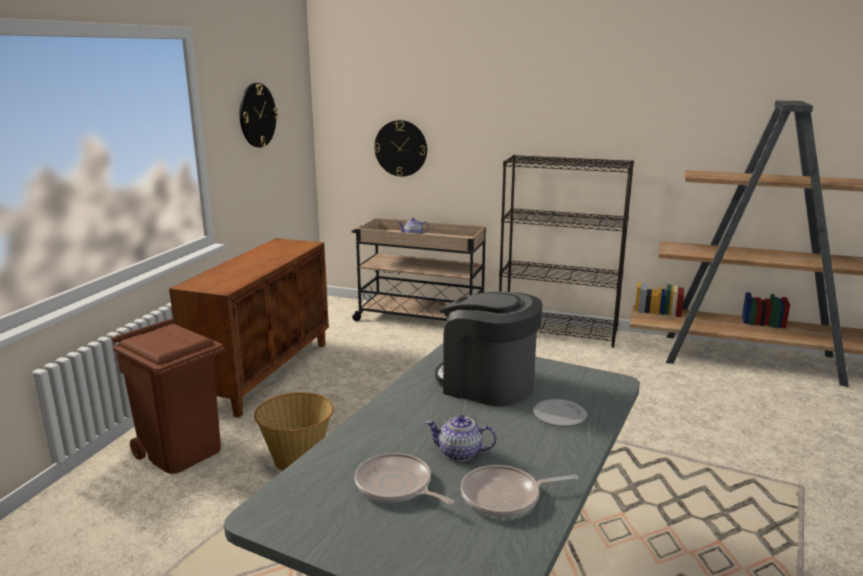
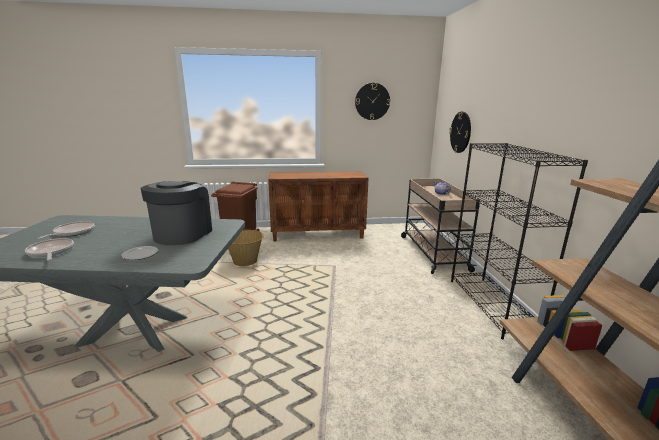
camera: 65 degrees right, 0 degrees up
teapot [425,415,497,461] -> none

